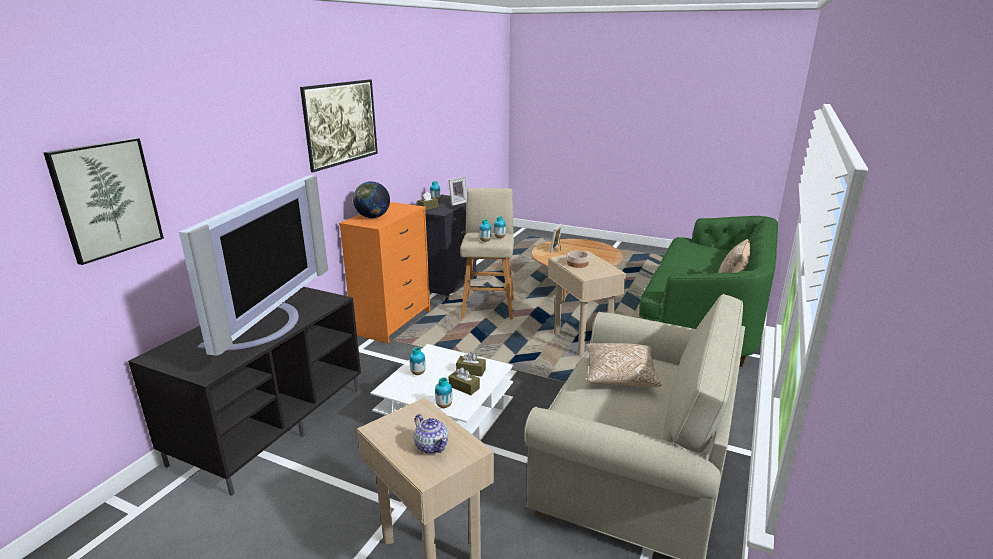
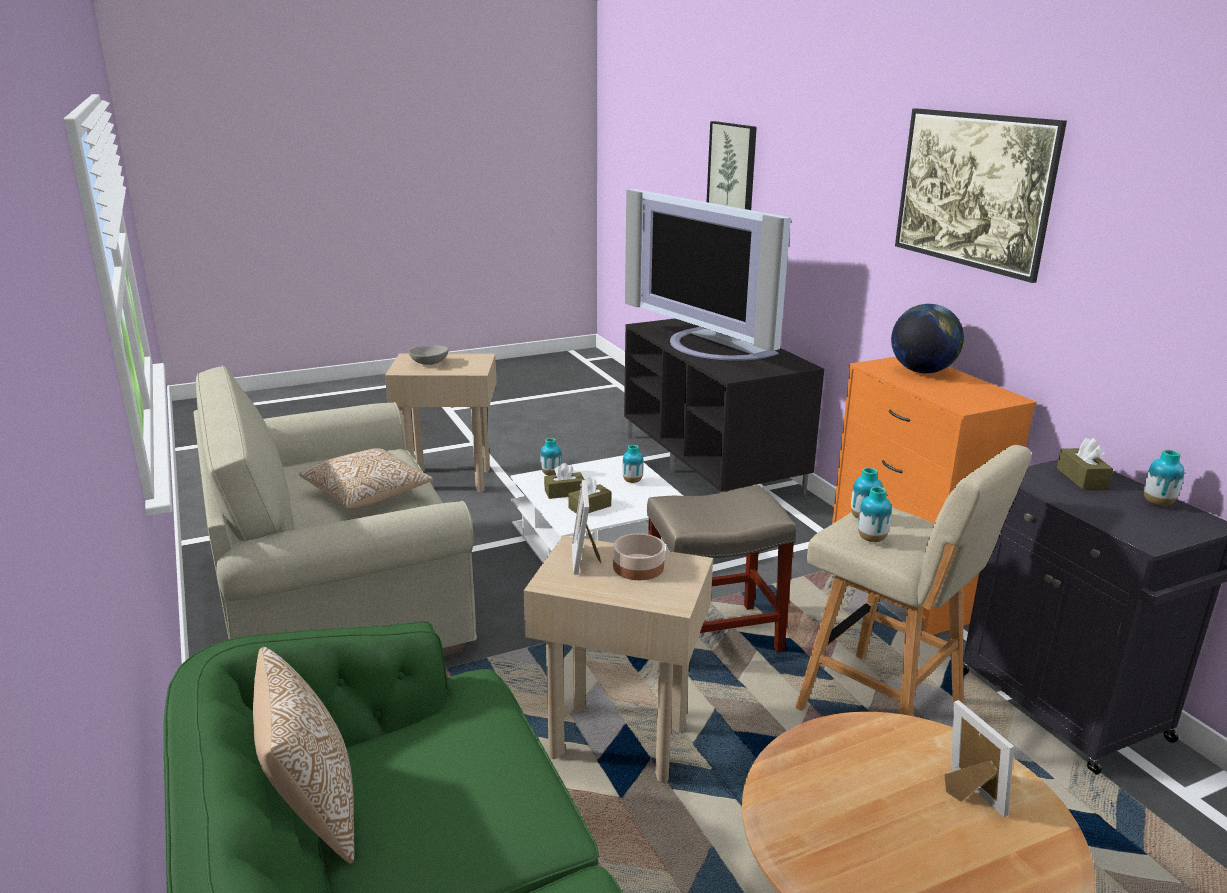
camera: 130 degrees right, 0 degrees up
teapot [414,414,448,454] -> grey bowl [409,345,449,365]
picture frame [448,177,467,206] -> picture frame moved to [572,480,601,575]
none -> beige stool [647,485,796,653]

